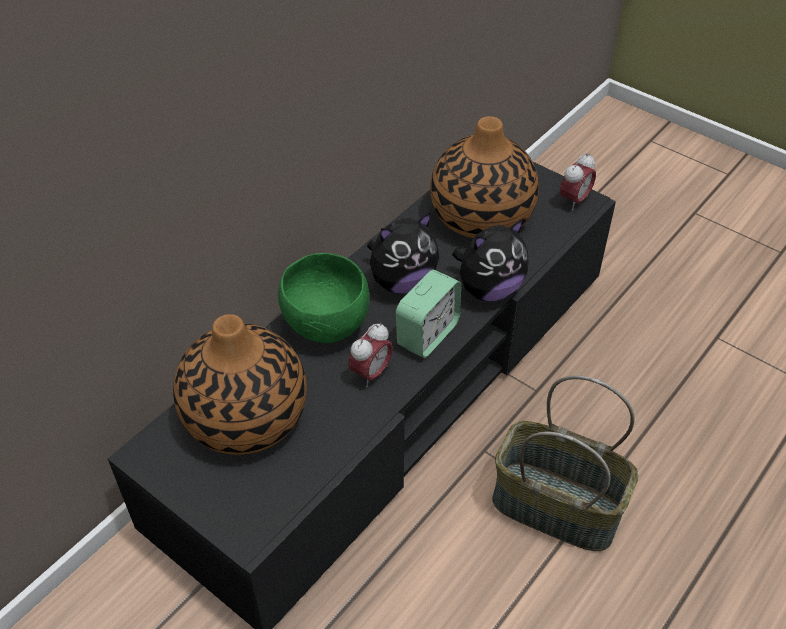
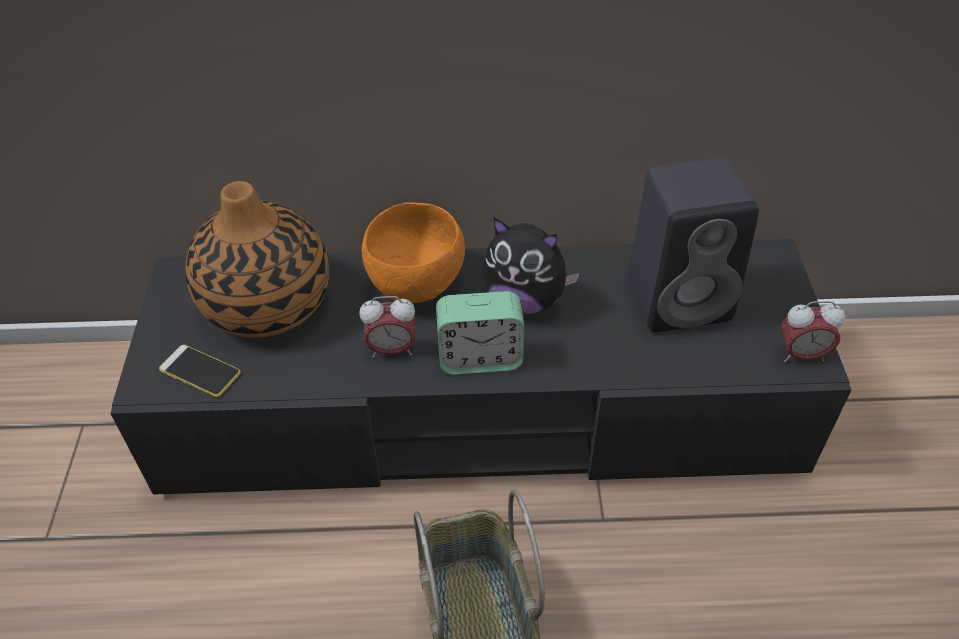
camera: 50 degrees right, 0 degrees up
green bowl [278,253,369,343] -> orange bowl [362,202,465,303]
vase [430,116,539,238] -> black speaker [627,157,759,332]
plush toy [452,219,529,301] -> none
none -> phone [159,345,241,397]

